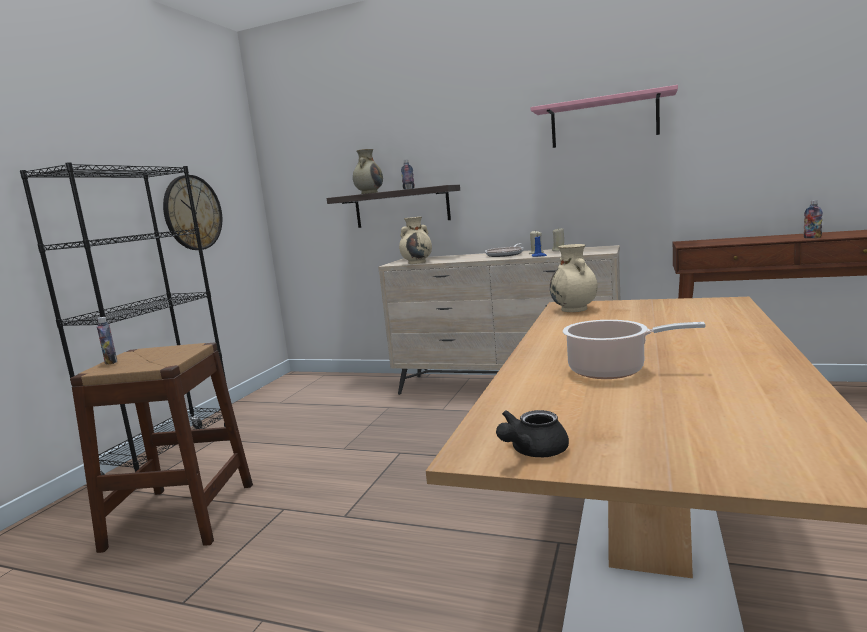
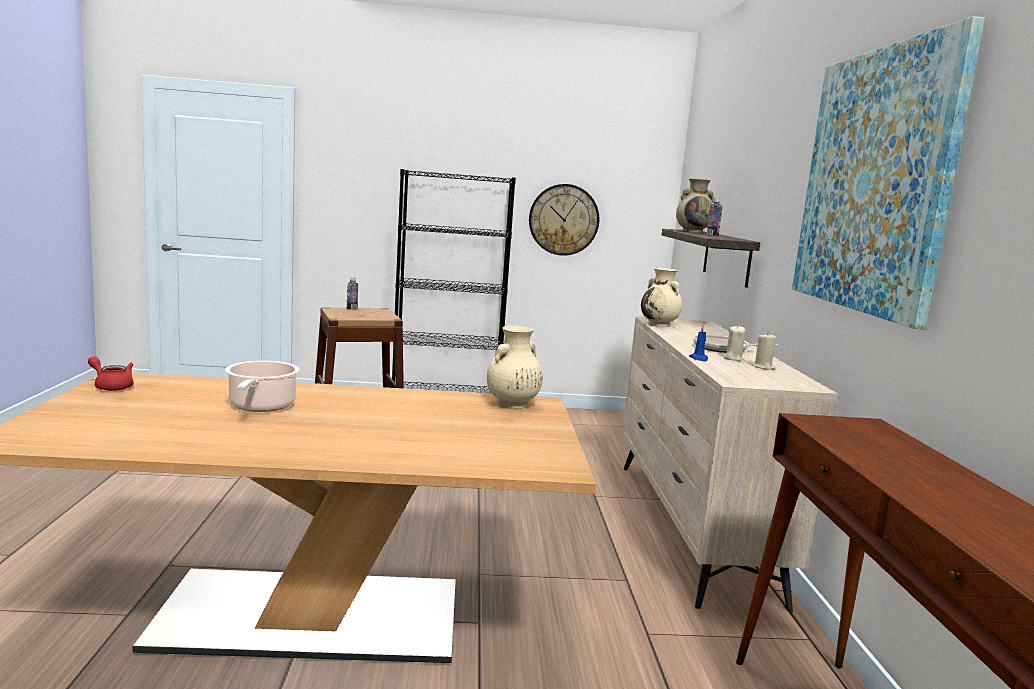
camera: 65 degrees right, 0 degrees up
black teapot [496,410,569,457] -> red teapot [88,356,133,391]
pink shelf [530,85,678,148] -> picture [792,16,985,330]
bottle [803,200,823,238] -> none

